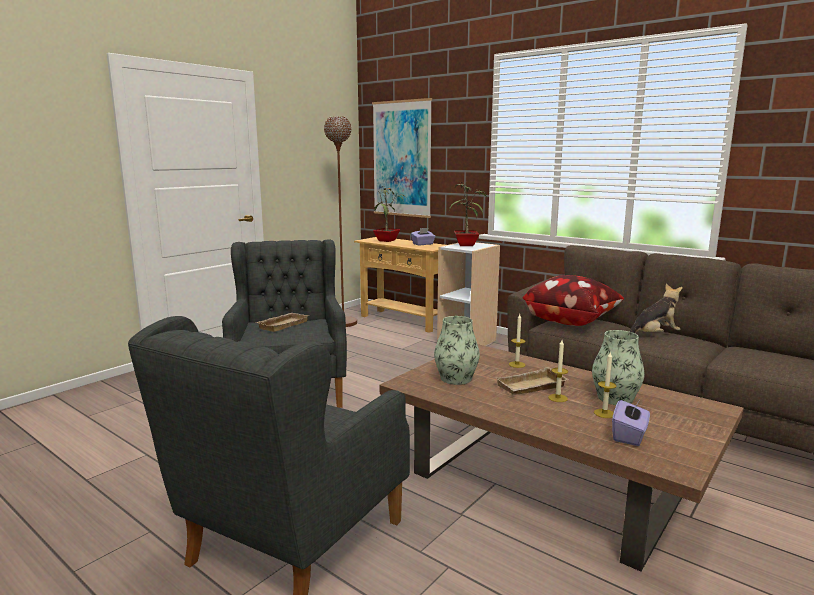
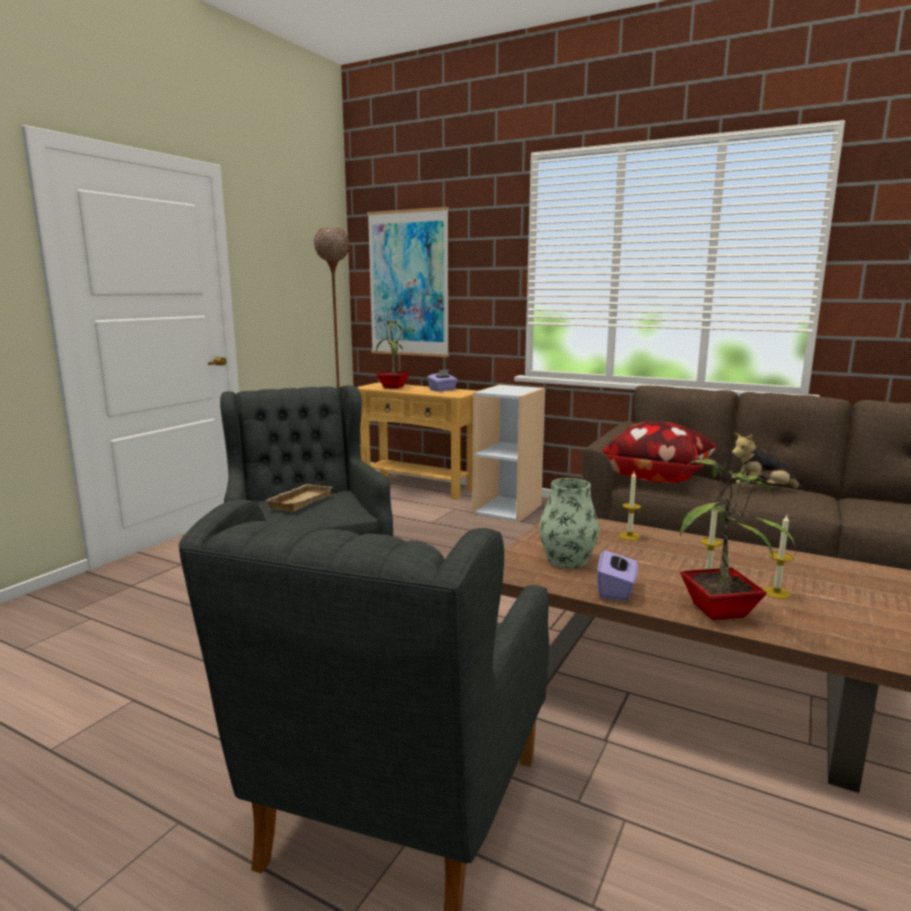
camera: 10 degrees left, 0 degrees up
potted plant [449,182,487,246] -> potted plant moved to [680,457,796,620]
beige tray [496,367,569,395] -> none
vase [592,330,645,405] -> none
purple tissue box [612,398,650,446] -> purple tissue box moved to [597,546,638,601]
plush toy [629,284,683,333] -> plush toy turned 150 degrees counterclockwise [731,433,803,490]

